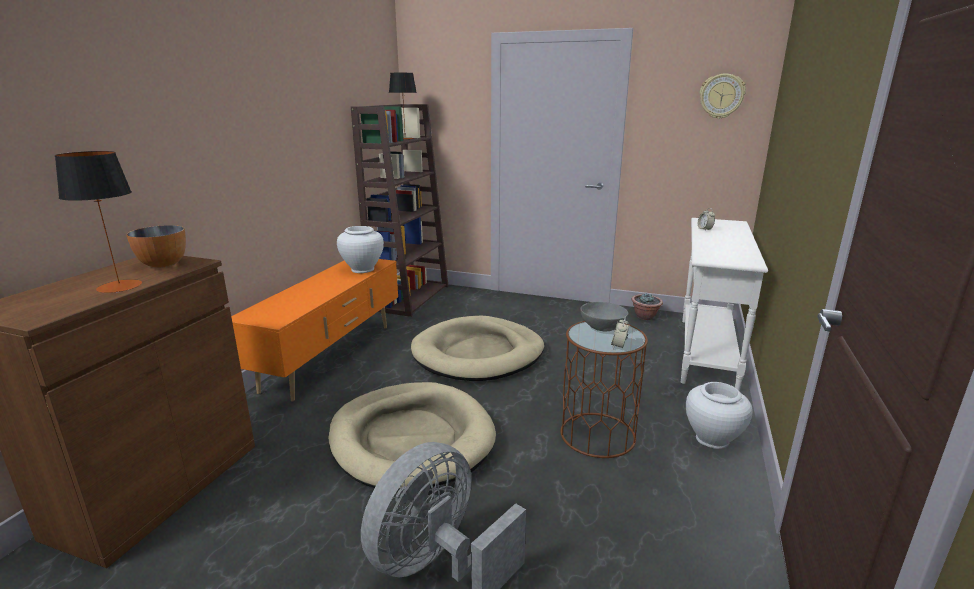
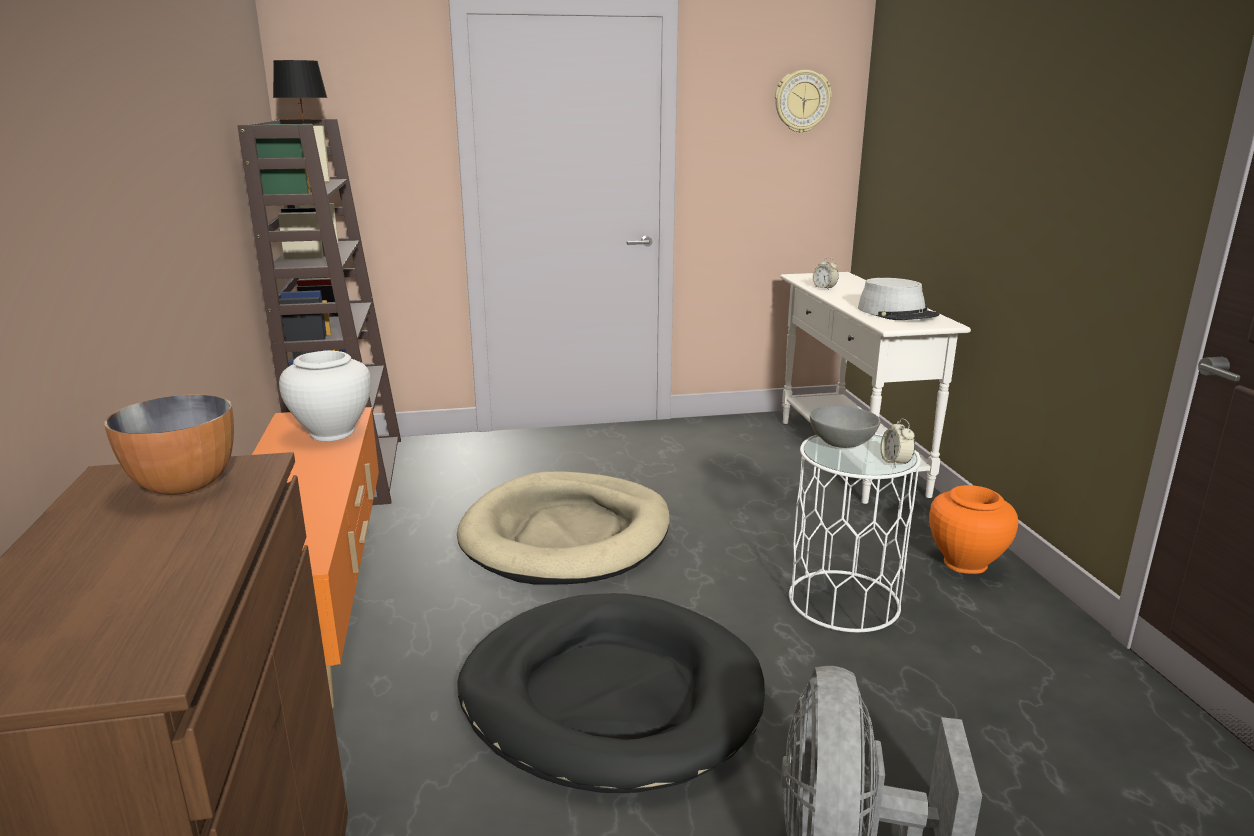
camera: 30 degrees left, 0 degrees up
table lamp [55,151,142,293] -> none
beige dog bed [328,382,496,491] -> black dog bed [457,593,765,793]
brown side table [561,321,648,458] -> white side table [789,434,921,632]
potted plant [632,294,663,320] -> none
white vase [686,382,753,449] -> orange vase [929,485,1019,574]
none -> grey hat [858,278,939,320]

